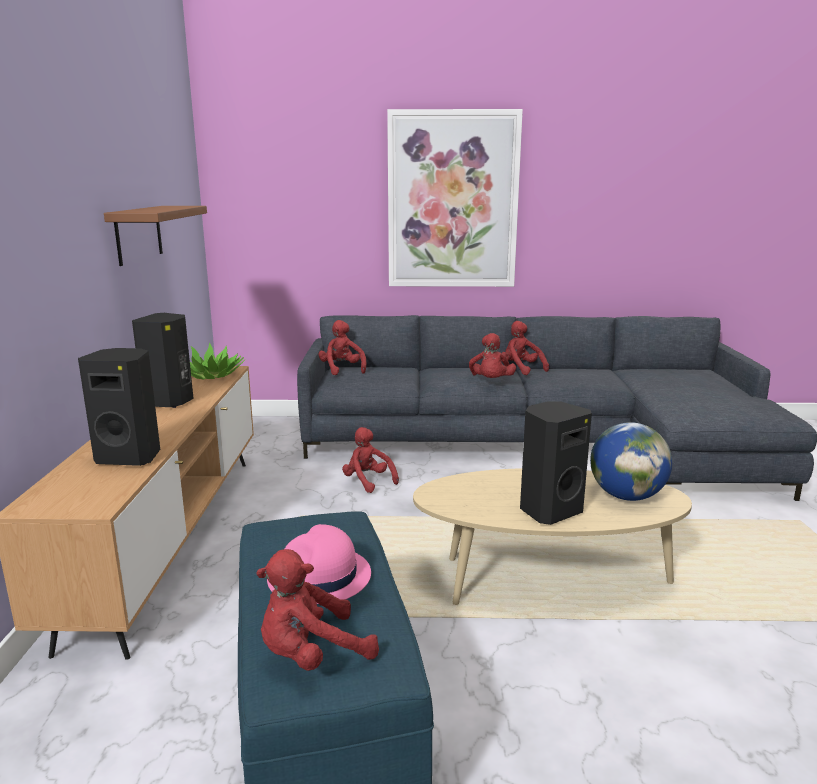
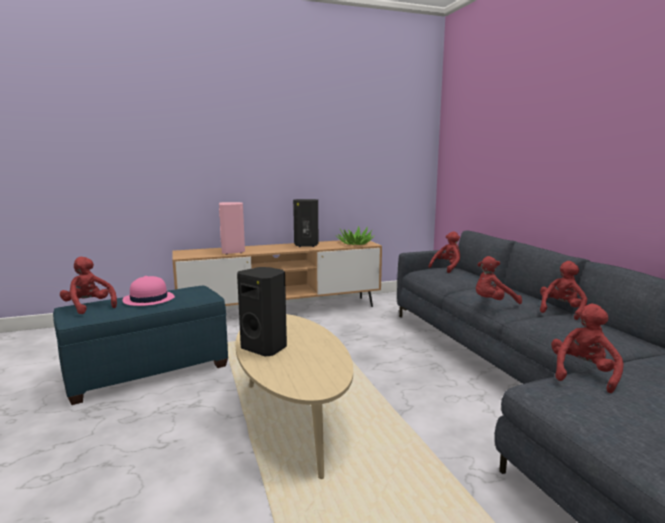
camera: 70 degrees right, 5 degrees down
black speaker [78,348,160,466] -> pink speaker [219,202,245,254]
brown shelf [104,206,207,266] -> none
red plush toy [342,427,399,493] -> red plush toy moved to [551,304,624,393]
picture [387,109,523,287] -> none
globe [590,422,672,501] -> none

